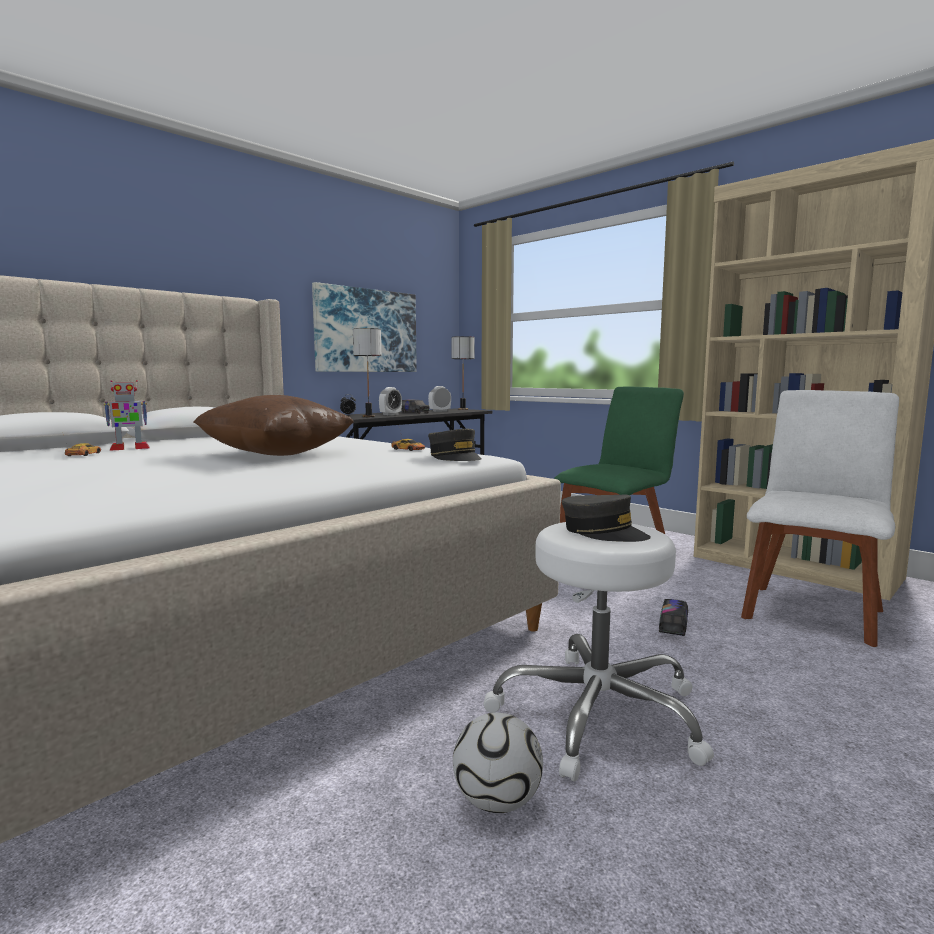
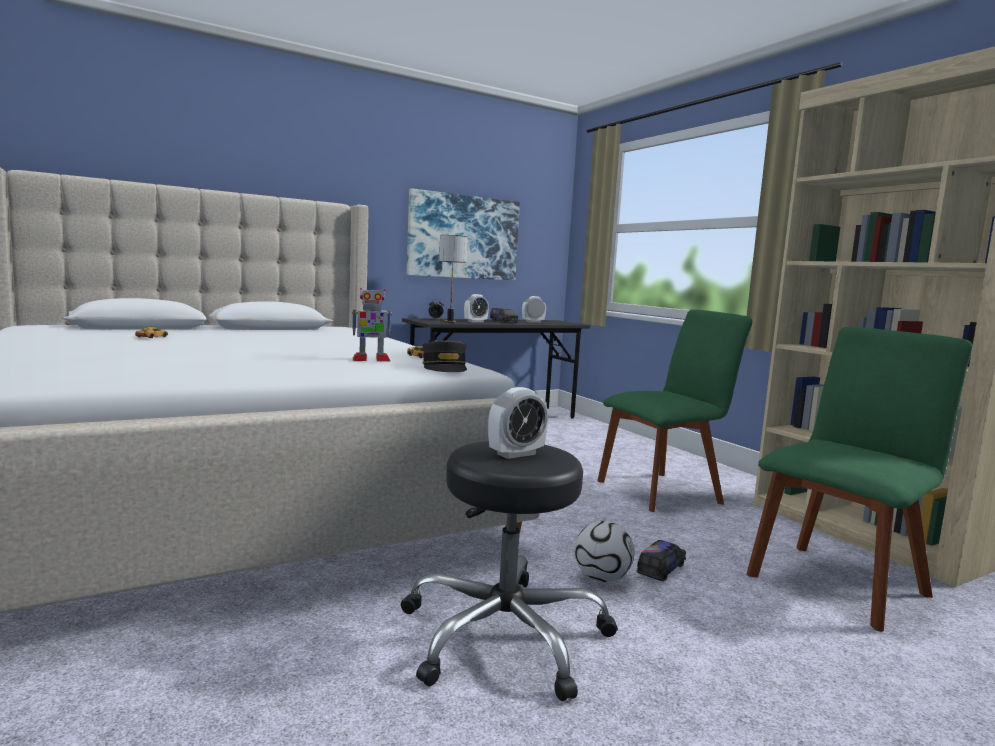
camera: 15 degrees right, 0 degrees up
toy robot [104,380,150,451] -> toy robot moved to [352,288,392,362]
brown pillow [193,395,354,456] -> none
table lamp [451,336,475,410] -> none
football [453,712,543,813] -> football moved to [574,521,634,582]
white stool [483,522,714,782] -> black stool [401,441,618,701]
grey cap [562,495,651,542] -> alarm clock [488,387,548,459]
white chair [741,390,899,647] -> green chair [746,327,972,632]

